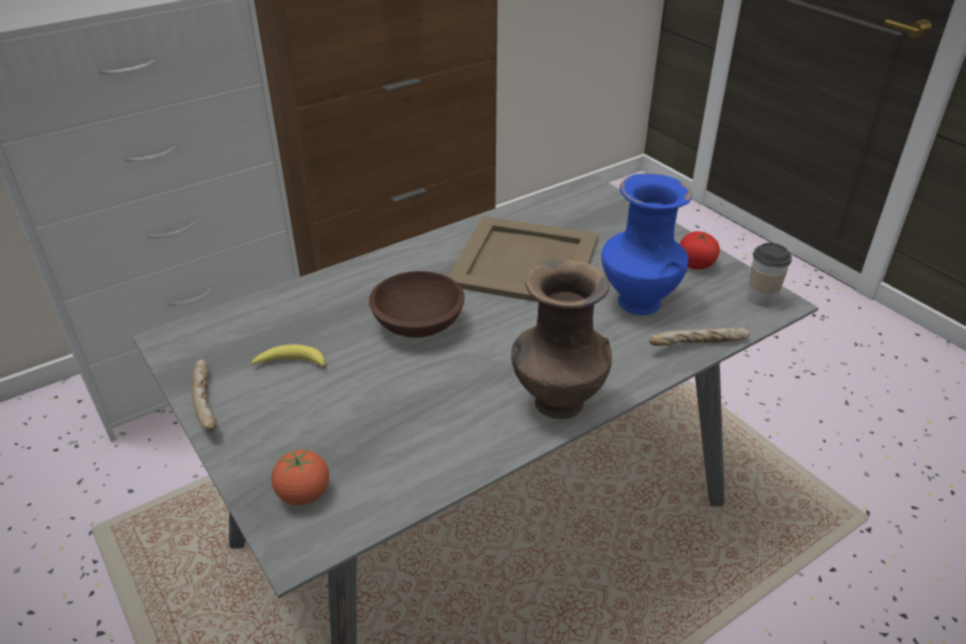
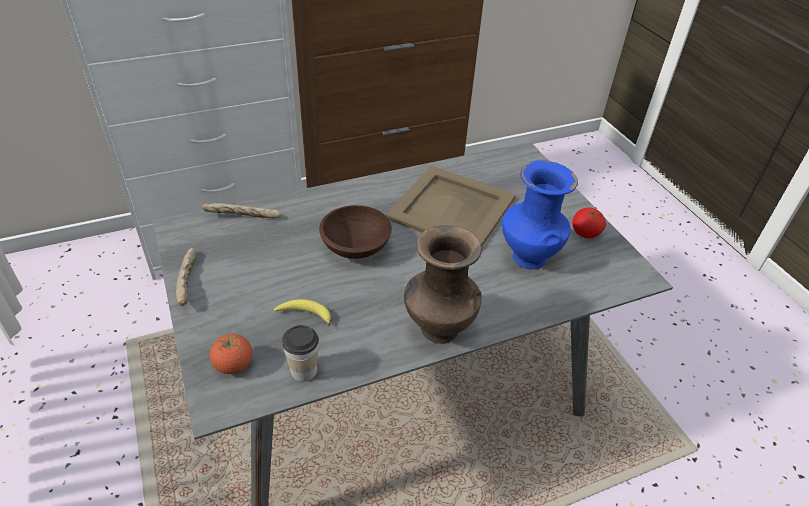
camera: 10 degrees right, 5 degrees up
banana [251,344,326,369] -> banana moved to [274,299,331,326]
bread [649,328,750,346] -> bread moved to [202,203,282,218]
cup [747,243,792,307] -> cup moved to [282,325,319,382]

